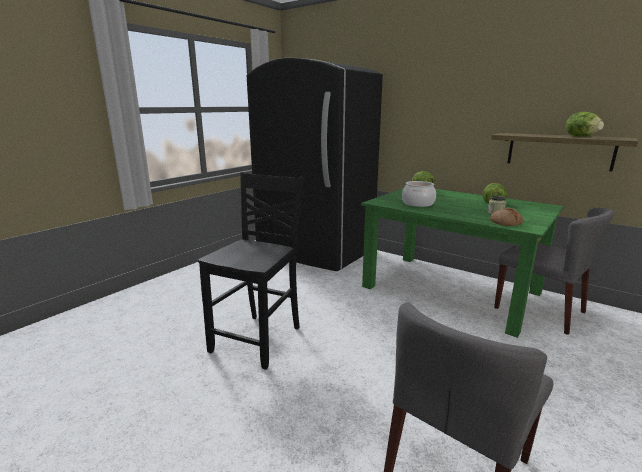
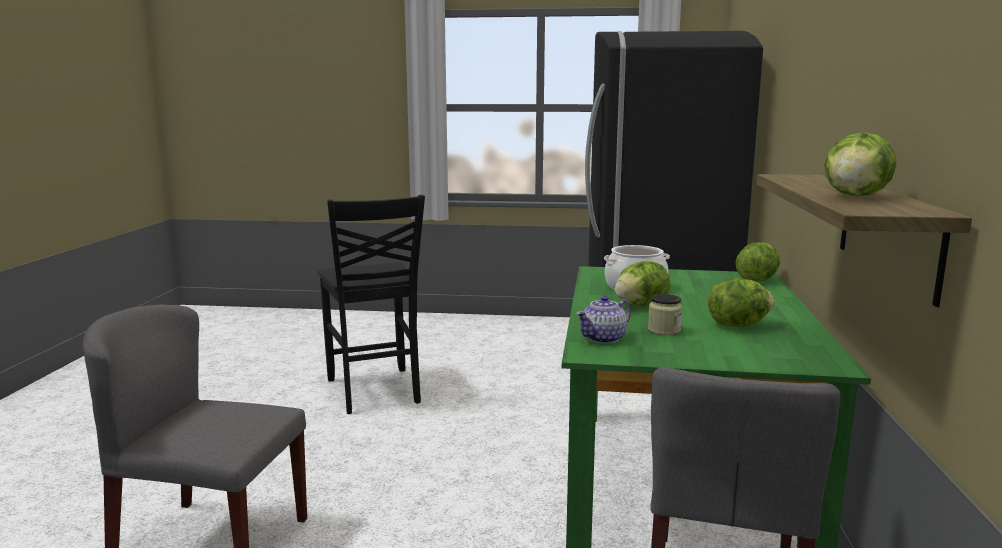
camera: 60 degrees right, 5 degrees down
black chair [198,172,304,370] -> black chair turned 75 degrees clockwise [317,195,425,414]
bread [490,208,523,226] -> teapot [576,296,631,344]
none -> lettuce [615,261,671,305]

